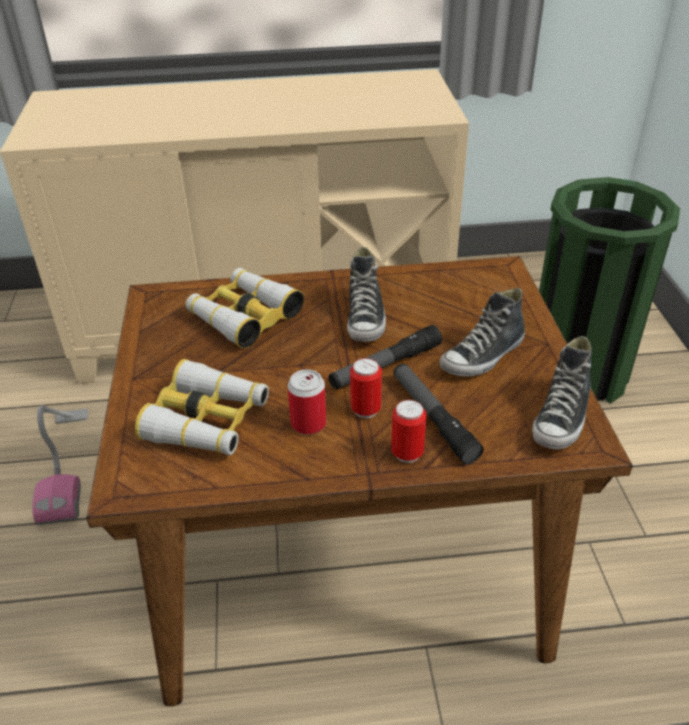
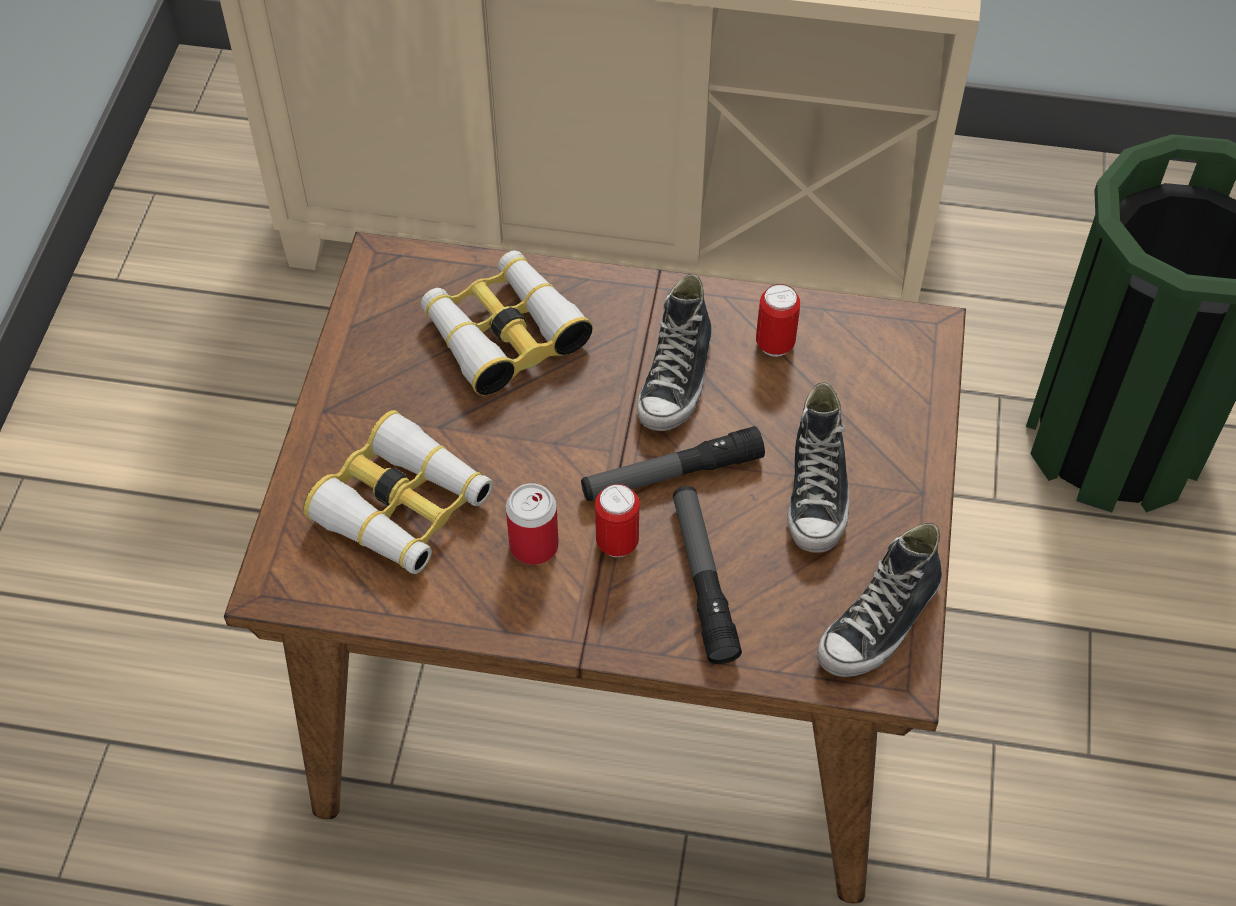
camera: 15 degrees right, 15 degrees up
vacuum cleaner [33,406,88,525] -> none
can [391,400,426,463] -> can moved to [756,284,800,357]
shoe [440,288,525,376] -> shoe turned 60 degrees counterclockwise [788,382,849,553]

